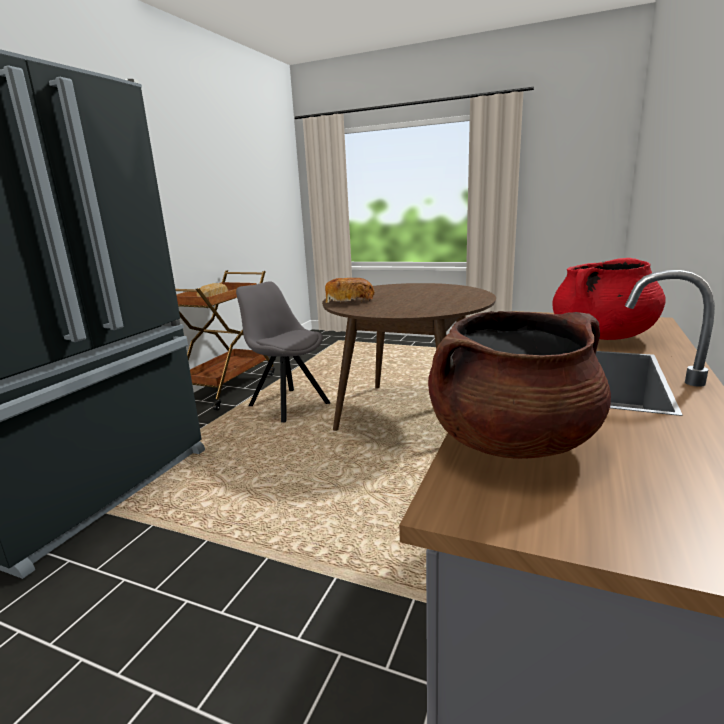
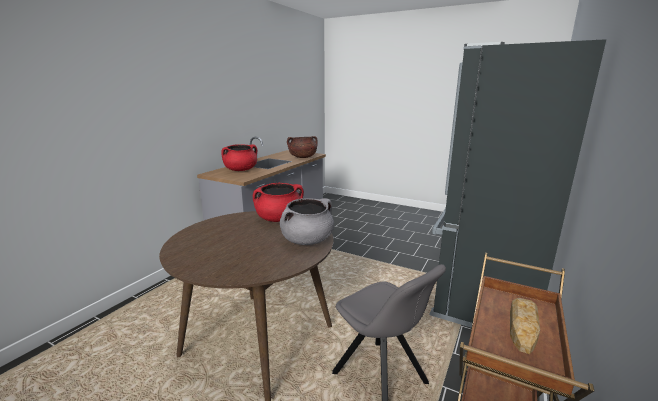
camera: 175 degrees left, 0 degrees up
bread [325,278,375,303] -> grey cooking pot [280,198,334,245]
none -> red cooking pot [253,183,304,222]

